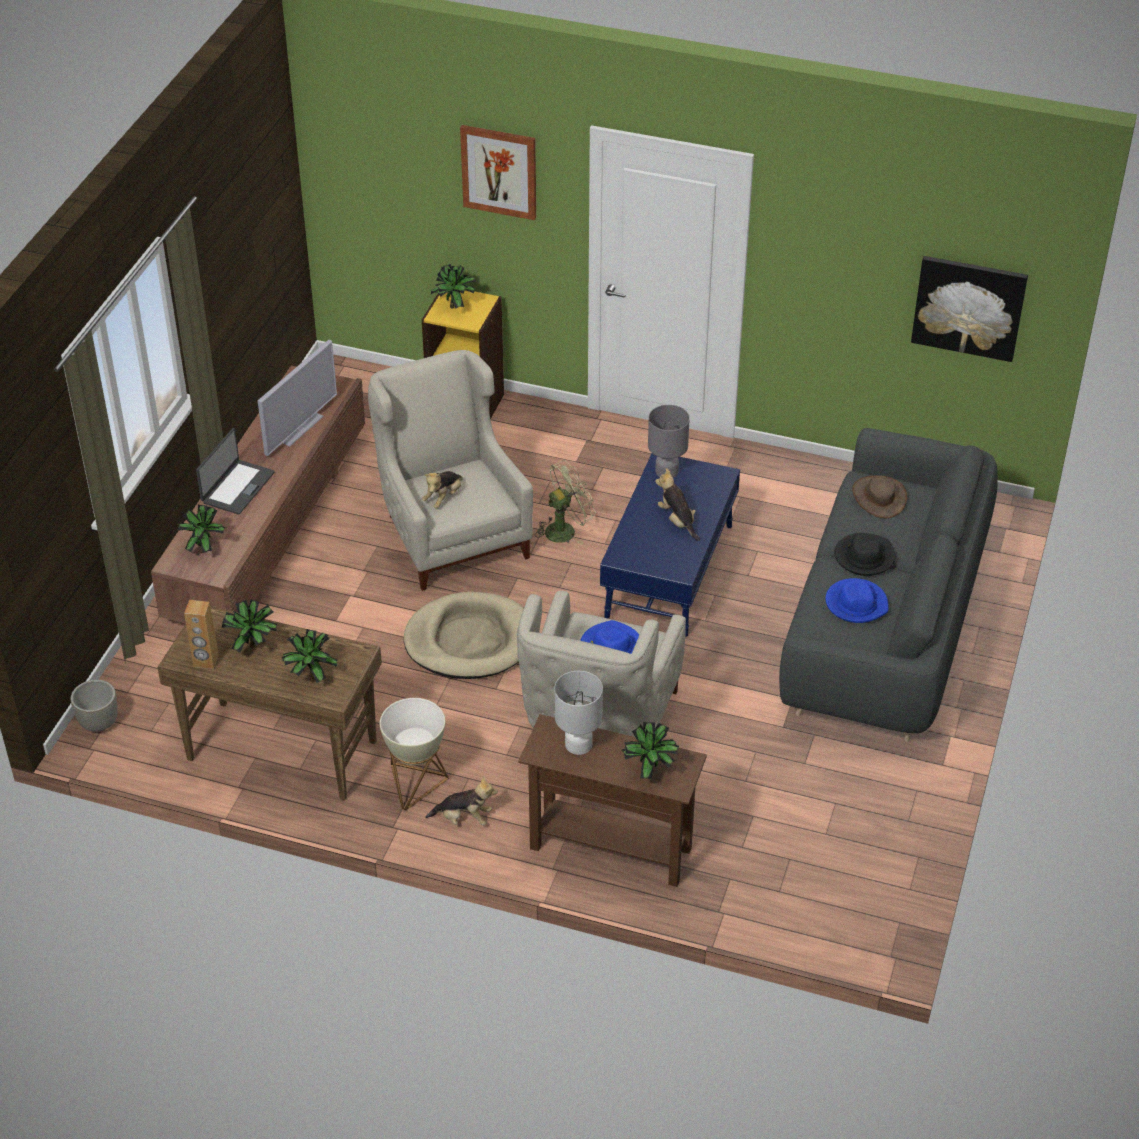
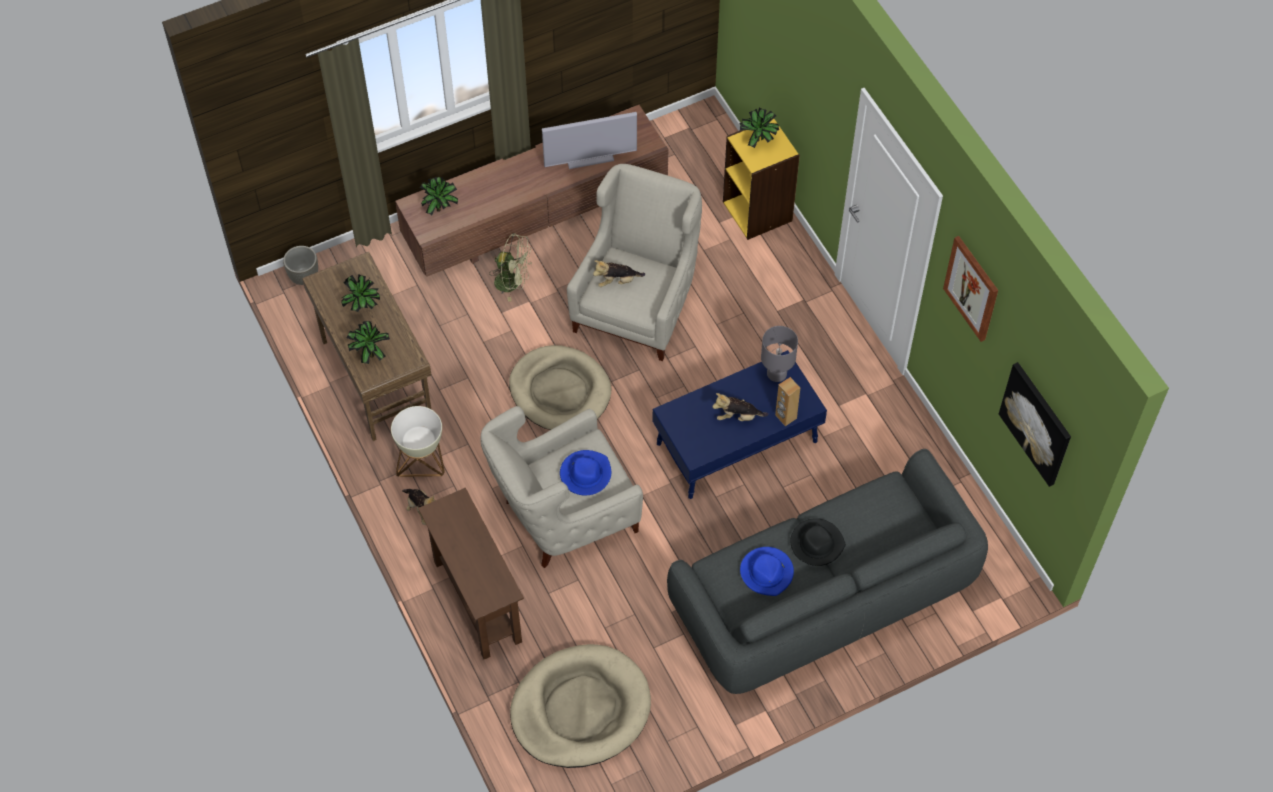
camera: 45 degrees right, 15 degrees up
brown speaker [184,600,219,669] -> brown speaker moved to [775,377,800,426]
laptop [196,428,275,515] -> none
picture [460,125,536,220] -> picture moved to [943,236,998,342]
green fan [535,460,596,545] -> green fan moved to [489,233,532,302]
grey table lamp [555,671,603,755] -> none
potted plant [622,722,679,780] -> none
plush toy [655,468,700,541] -> plush toy turned 105 degrees counterclockwise [712,393,768,421]
brown hat [852,475,907,518] -> none
none -> beige dog bed [510,644,651,768]

